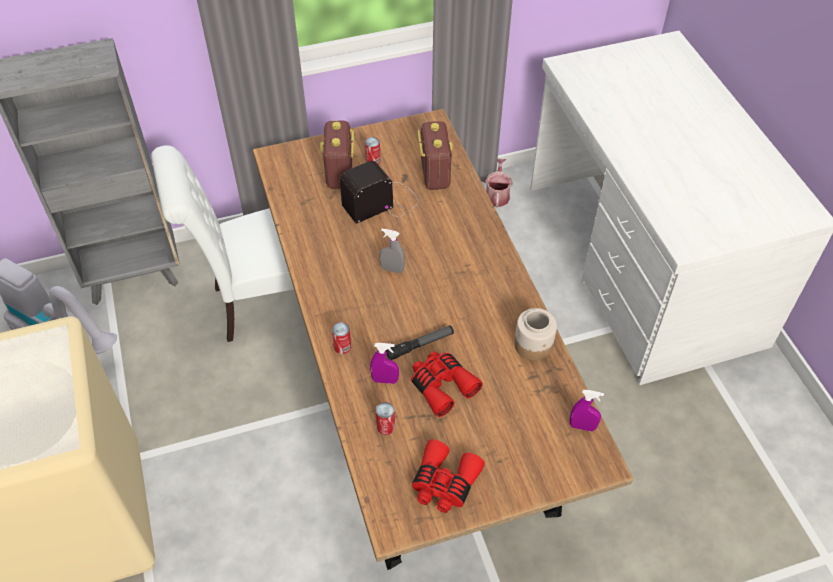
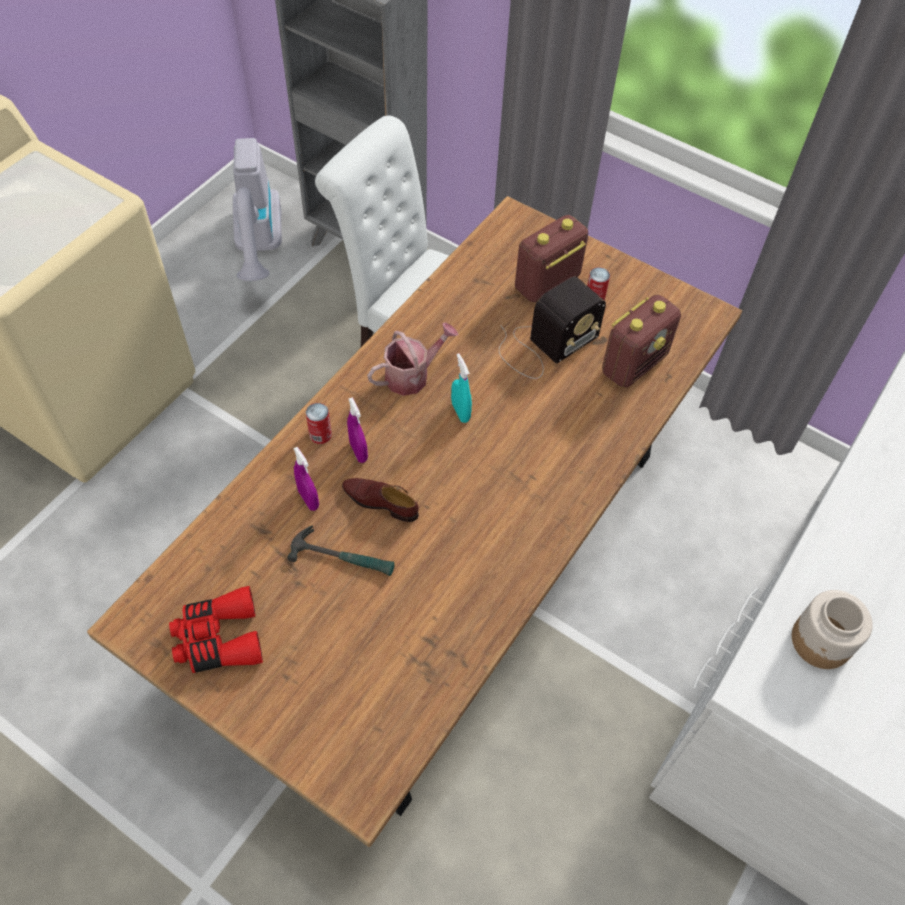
camera: 50 degrees right, 5 degrees up
radio [340,161,418,224] -> radio turned 120 degrees clockwise [499,276,606,379]
can [376,402,395,435] -> none
grey spray bottle [379,229,405,273] -> turquoise spray bottle [451,353,472,423]
flashlight [386,325,454,360] -> brown shoe [342,478,419,522]
red binoculars [411,351,483,417] -> hammer [287,525,395,576]
watering can [485,159,513,207] -> watering can moved to [367,323,459,396]
jar [514,308,557,361] -> jar moved to [792,590,873,669]
purple spray bottle [570,390,604,432] -> purple spray bottle moved to [347,397,368,463]

